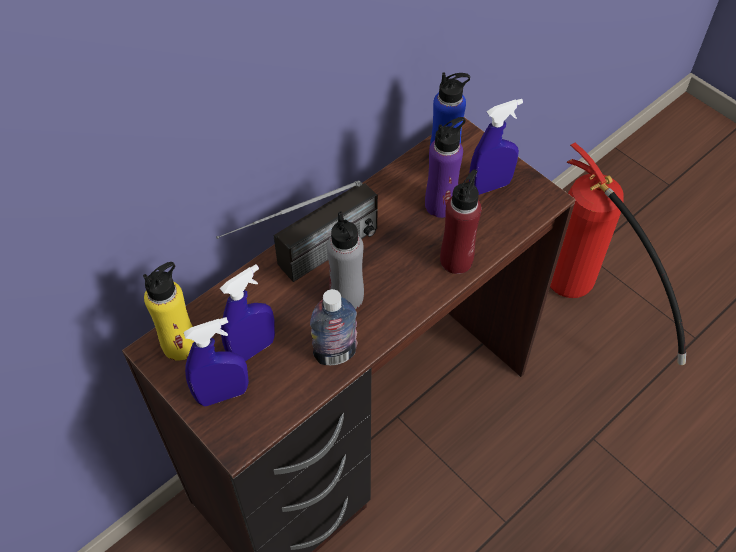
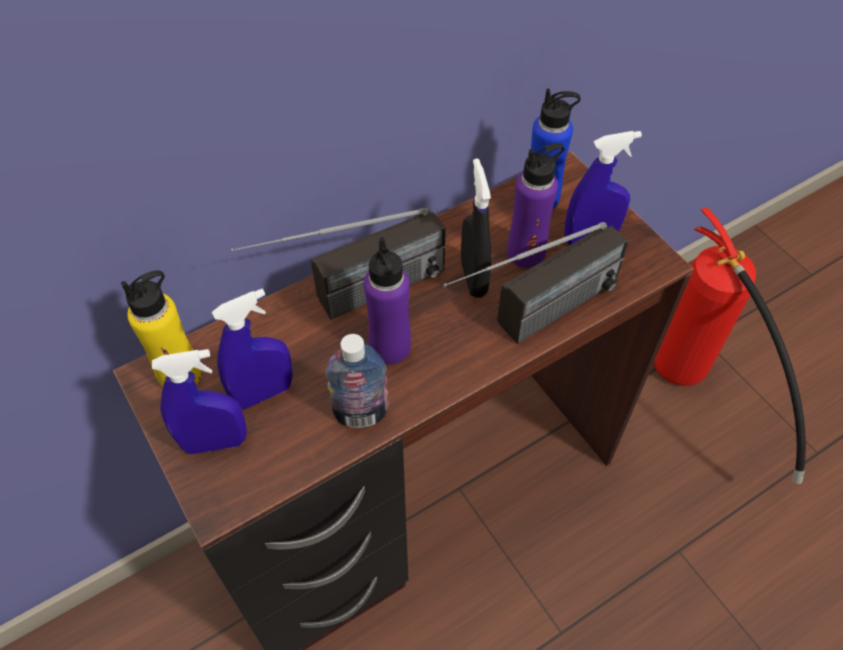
camera: 10 degrees right, 0 degrees up
grey bottle [327,211,364,309] -> purple bottle [364,237,411,364]
red bottle [440,169,482,274] -> radio [443,222,628,344]
none -> black spray bottle [461,158,492,298]

